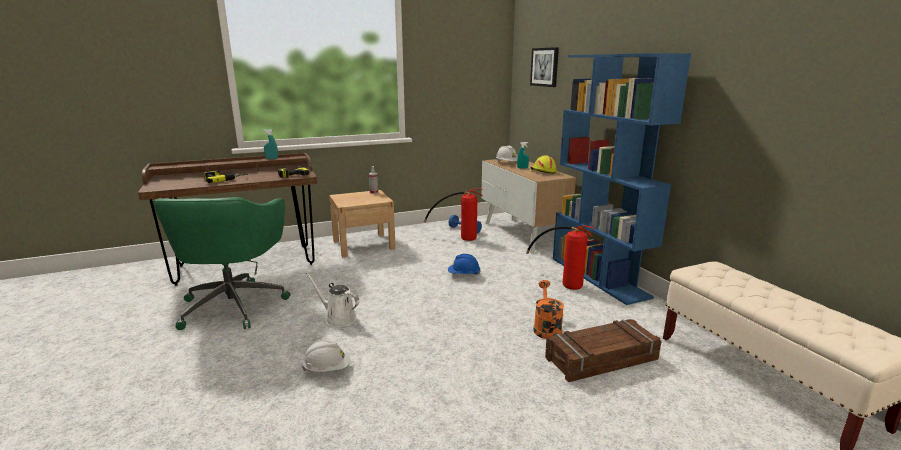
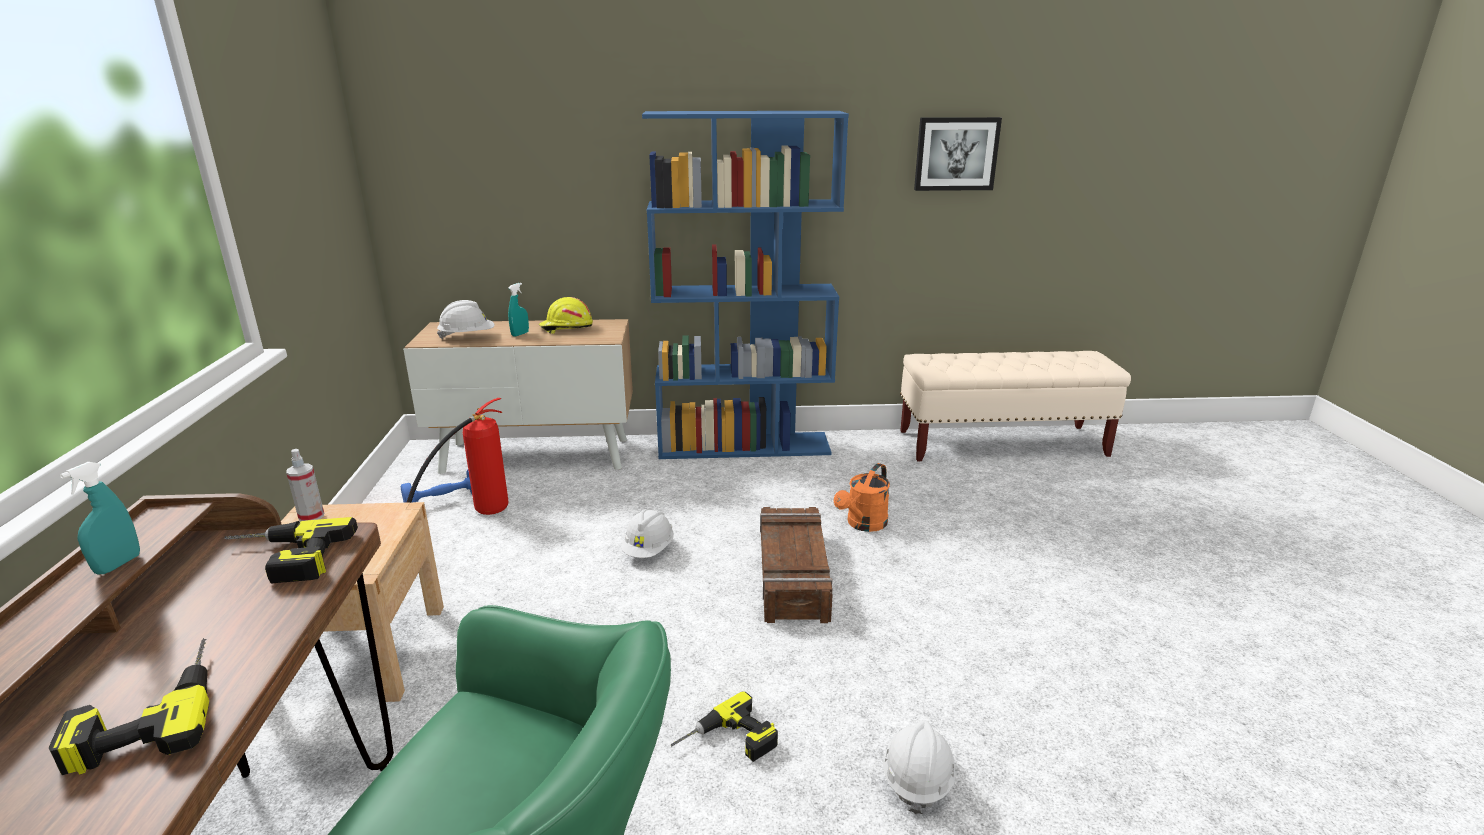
camera: 70 degrees left, 5 degrees up
white watering can [306,273,360,327] -> power drill [671,691,778,762]
blue hard hat [448,254,481,275] -> white hard hat [621,509,674,558]
fire extinguisher [526,225,594,290] -> none
picture [530,47,559,87] -> picture moved to [914,117,1002,191]
orange watering can [533,280,564,339] -> orange watering can turned 75 degrees counterclockwise [834,463,890,532]
crate [545,319,661,382] -> crate moved to [760,507,833,623]

